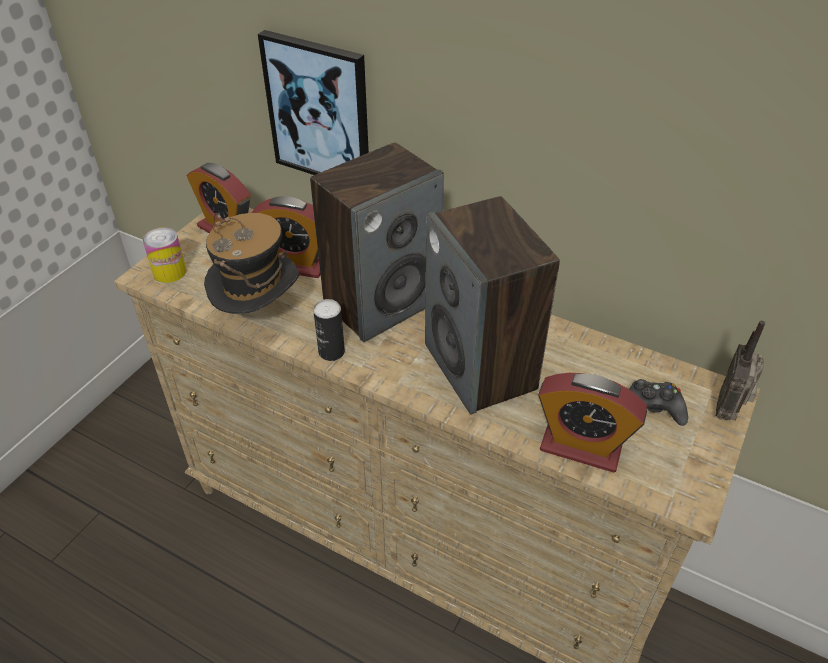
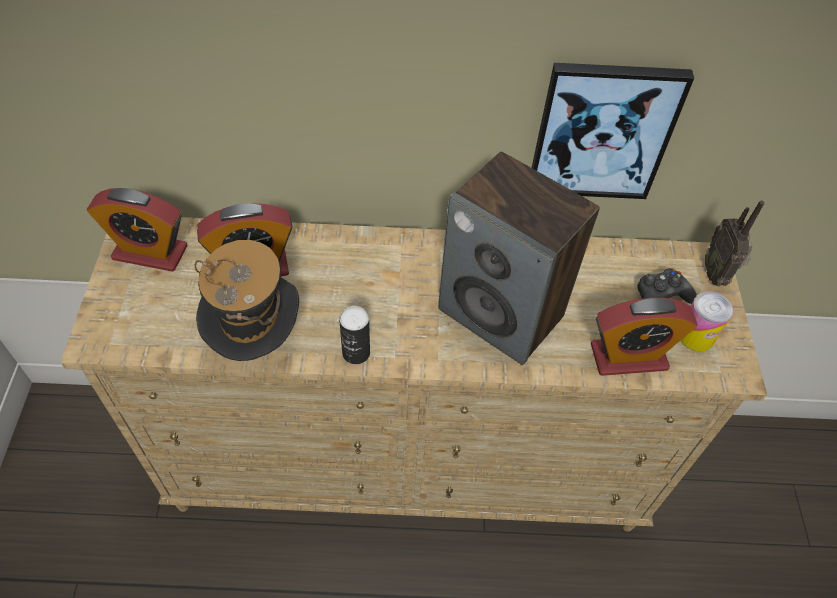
camera: 30 degrees left, 10 degrees up
can [143,227,187,283] -> can moved to [681,291,733,351]
picture [258,30,369,175] -> picture moved to [532,63,694,199]
speaker [310,142,444,342] -> none

